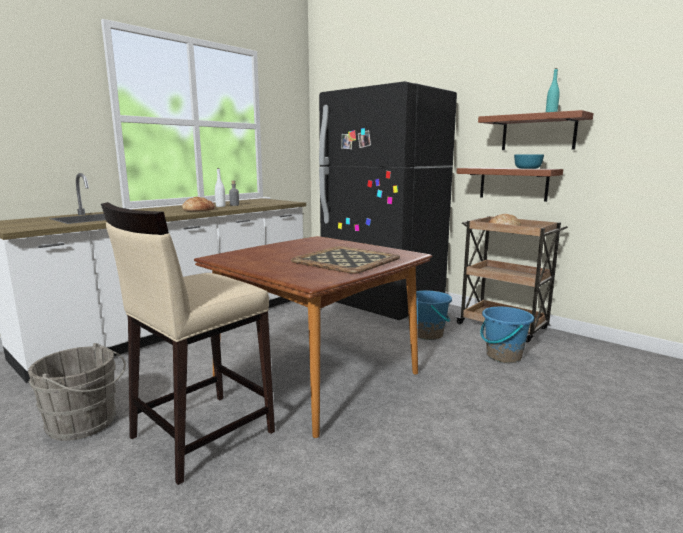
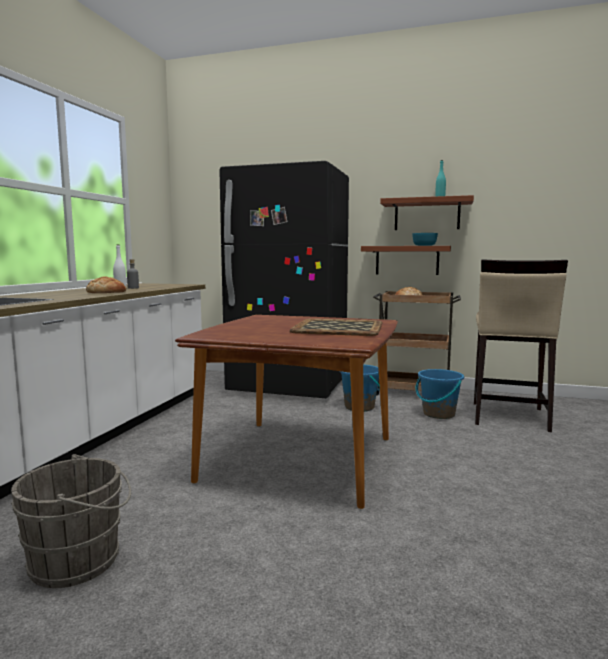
camera: 25 degrees left, 5 degrees down
beige stool [101,202,275,485] -> beige stool moved to [474,259,568,432]

